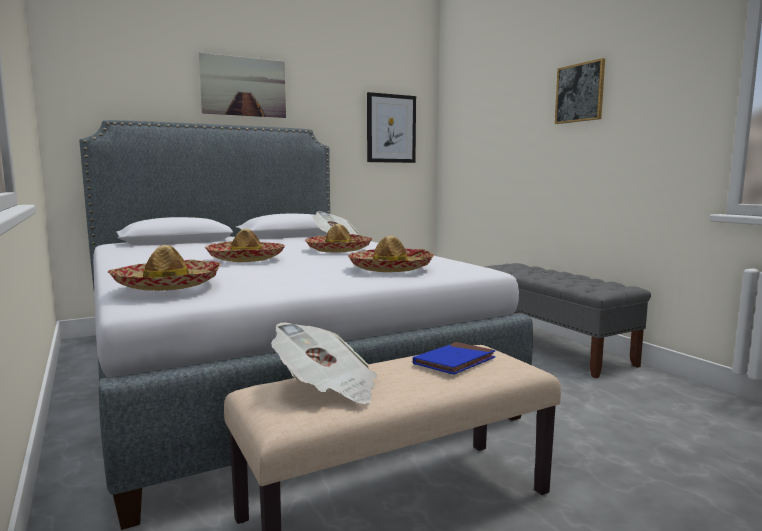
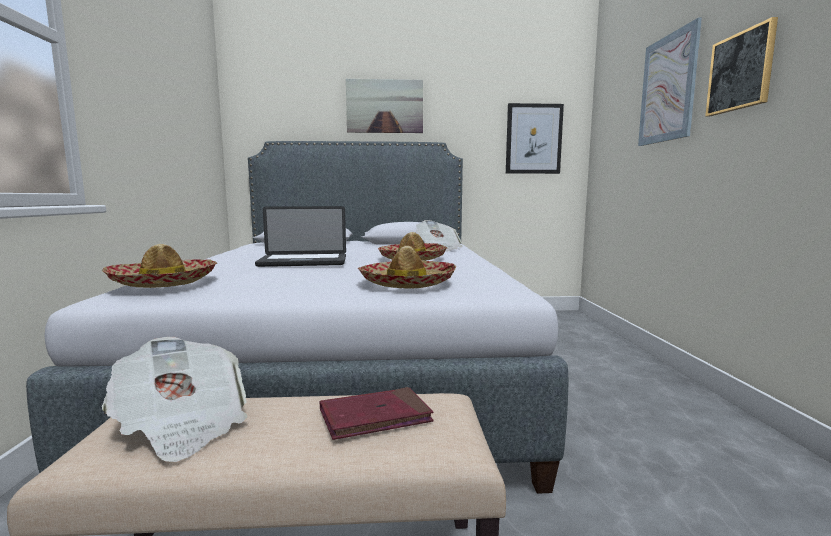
camera: 25 degrees right, 0 degrees up
hat [205,228,285,262] -> laptop [255,206,346,267]
blue book [413,342,495,375] -> red book [320,387,434,440]
grey bench [486,263,651,378] -> none
none -> picture [638,17,702,146]

